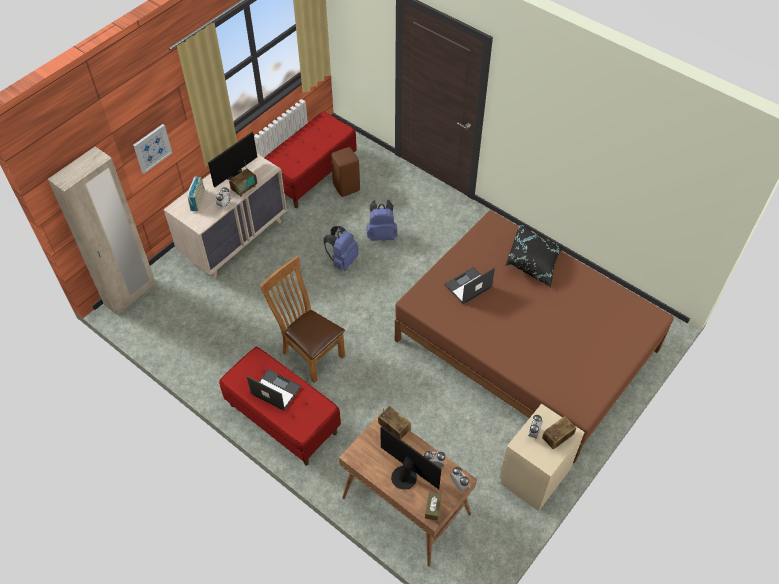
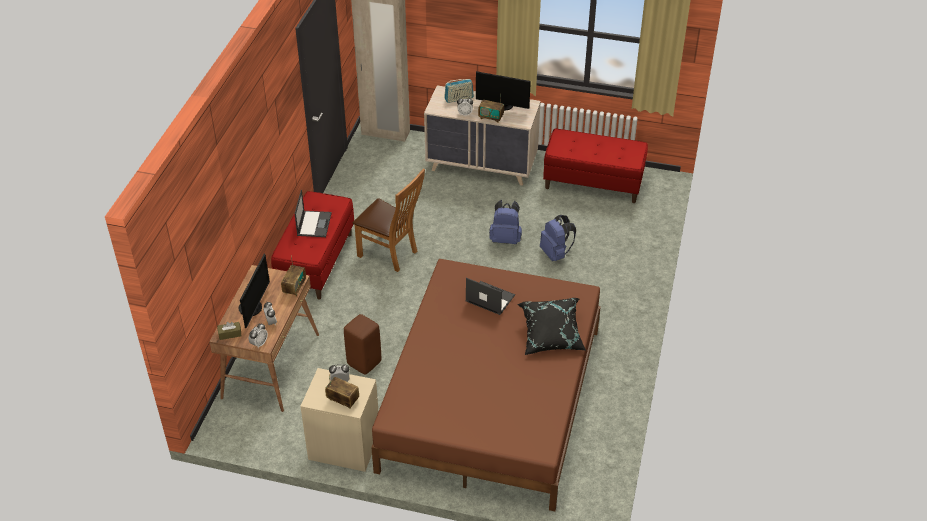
camera: 65 degrees right, 10 degrees down
picture [133,124,172,174] -> none
brown chair [260,256,345,383] -> brown chair turned 105 degrees clockwise [353,169,425,272]
brown stool [331,147,360,197] -> brown stool moved to [344,314,381,375]

